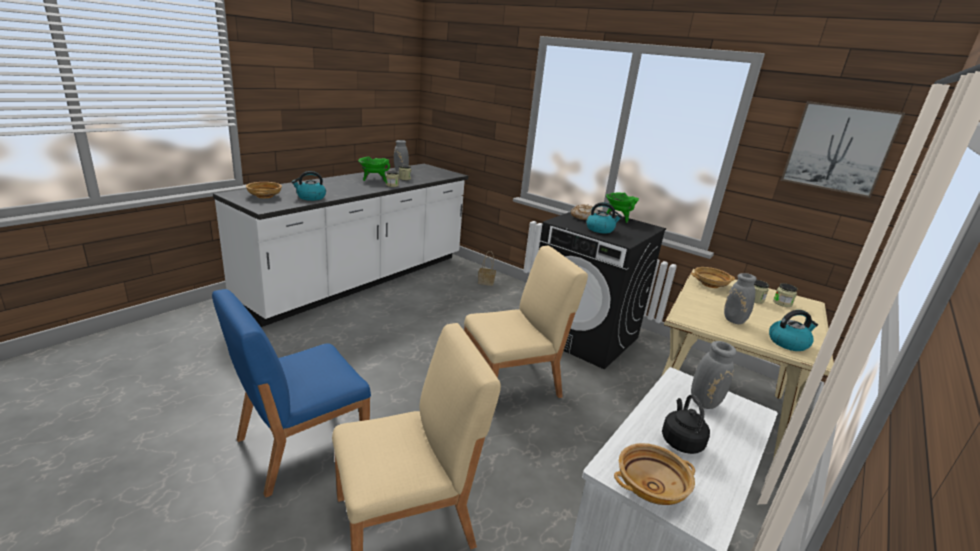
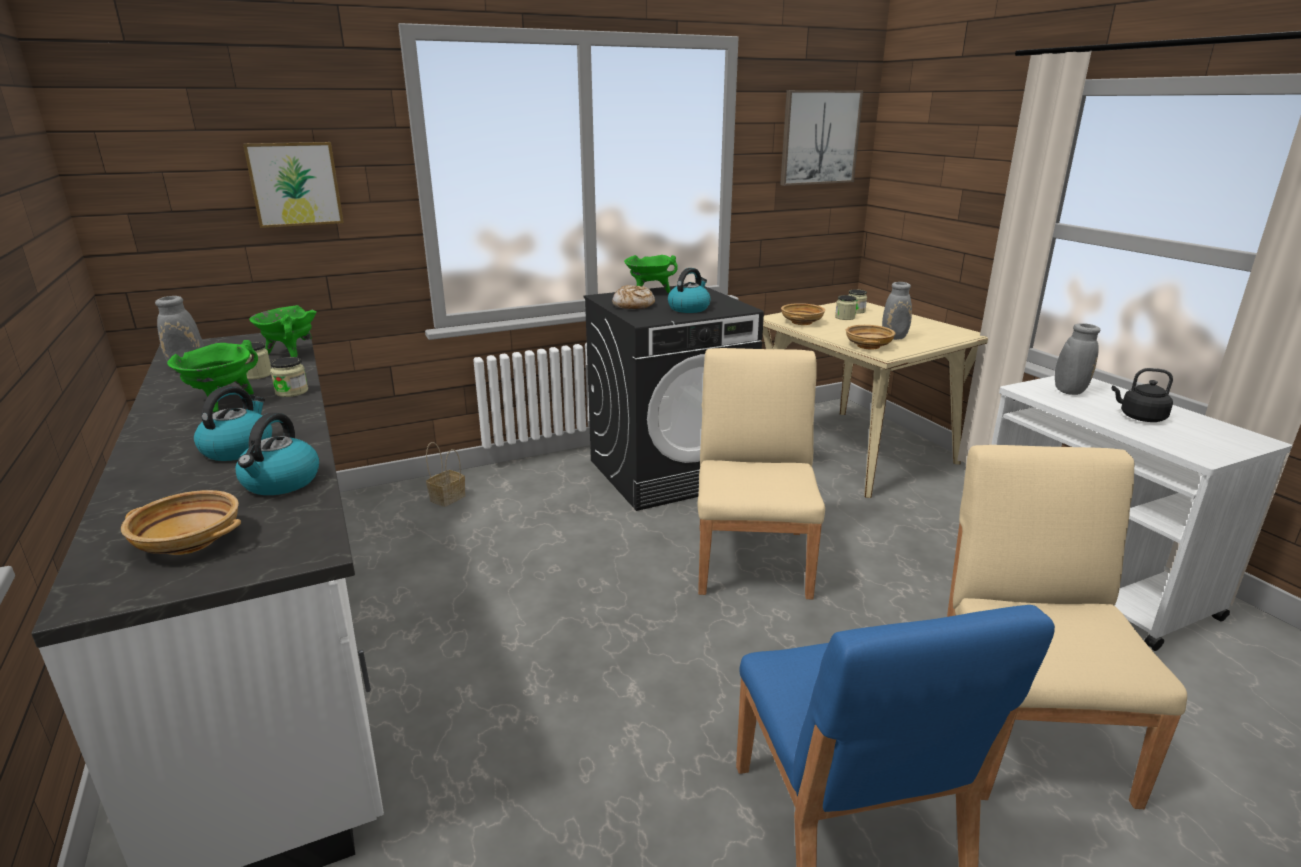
camera: 60 degrees left, 0 degrees up
beige bowl [614,443,695,505] -> beige bowl moved to [846,325,896,349]
kettle [769,310,818,351] -> kettle moved to [194,386,272,461]
none -> picture [243,142,344,228]
none -> green cooking pot [249,305,317,358]

